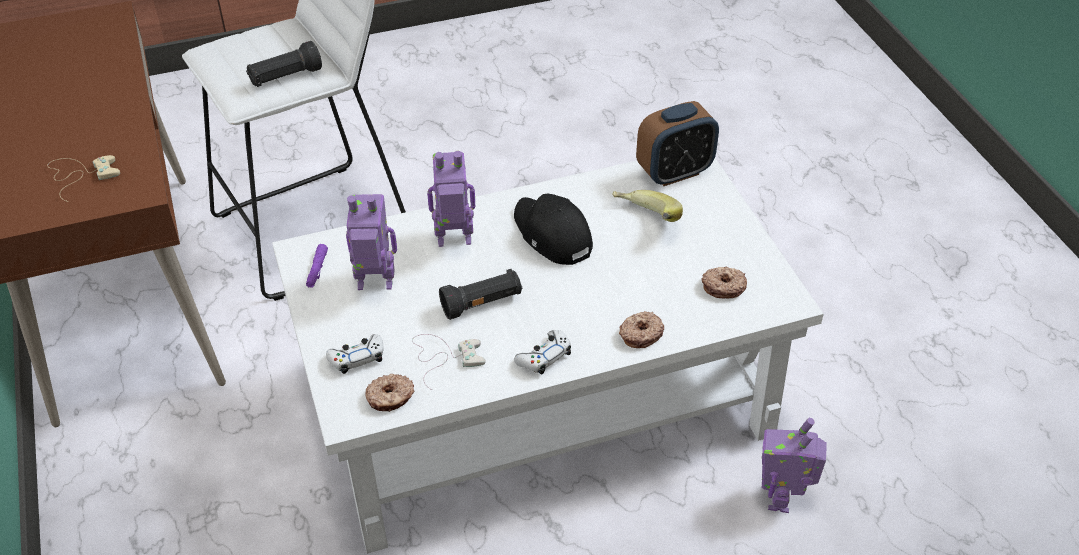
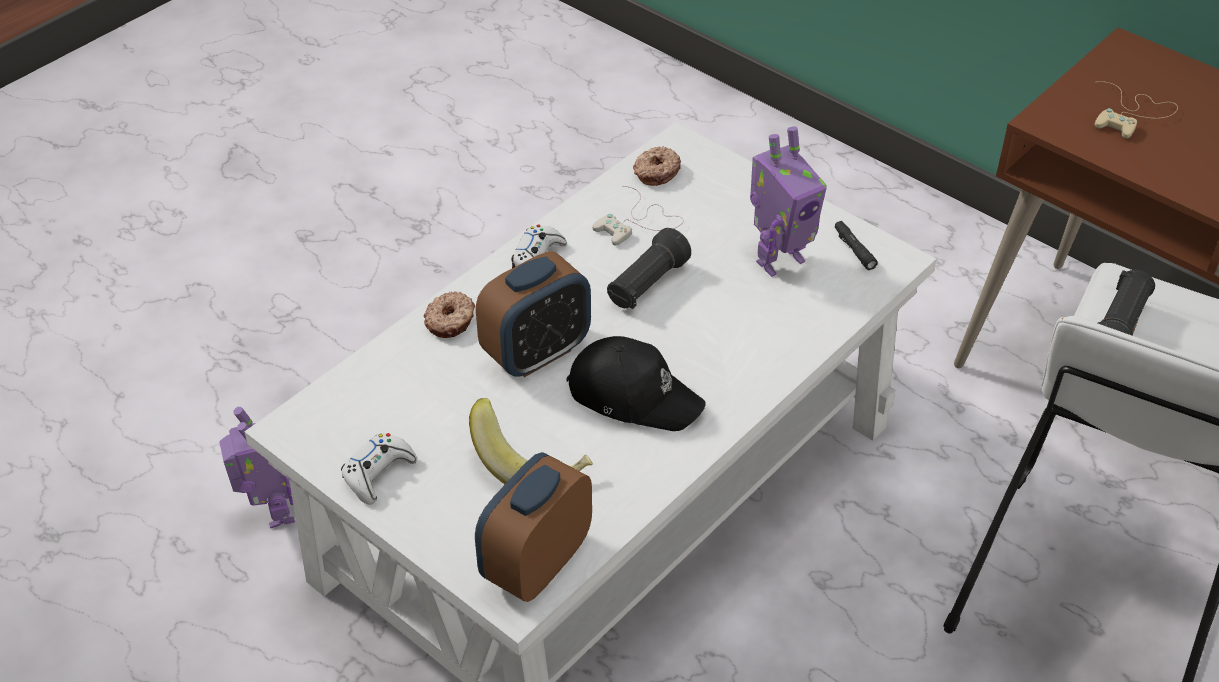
camera: 150 degrees right, 0 degrees up
purple flashlight [306,244,328,288] -> black flashlight [835,221,878,270]
white game controller [326,334,384,374] -> white game controller moved to [341,433,417,505]
toy robot [427,151,475,247] -> none
donut [701,267,747,299] -> none
none -> alarm clock [476,251,591,377]

